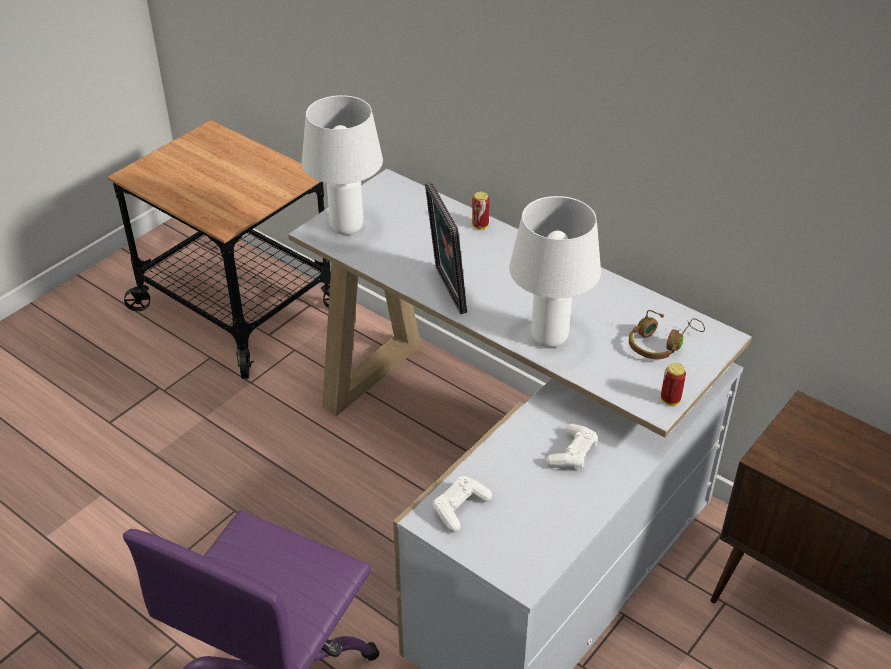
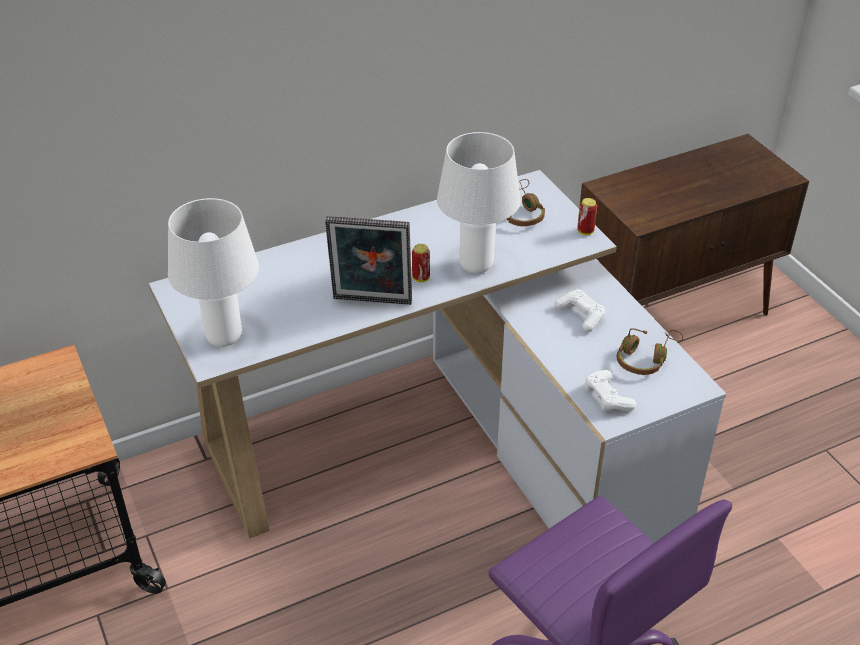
camera: 65 degrees left, 0 degrees up
can [472,192,490,229] -> can moved to [412,244,430,282]
none -> brown headphones [617,328,683,375]

